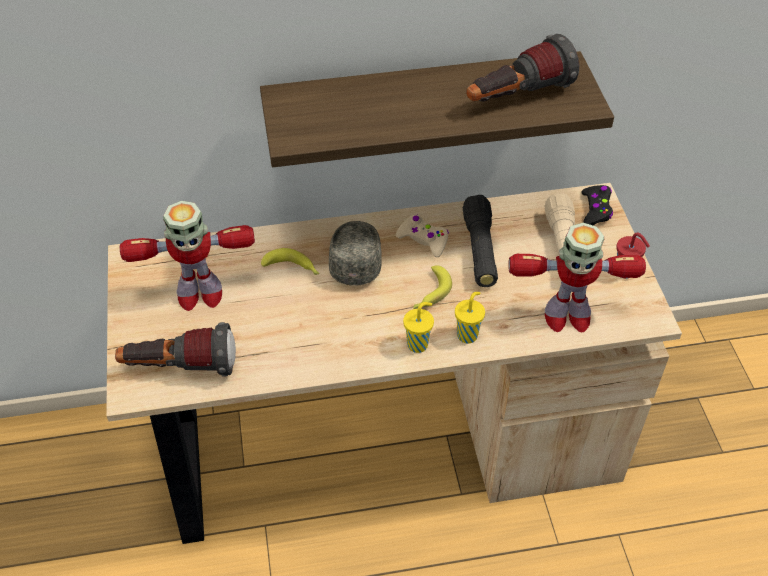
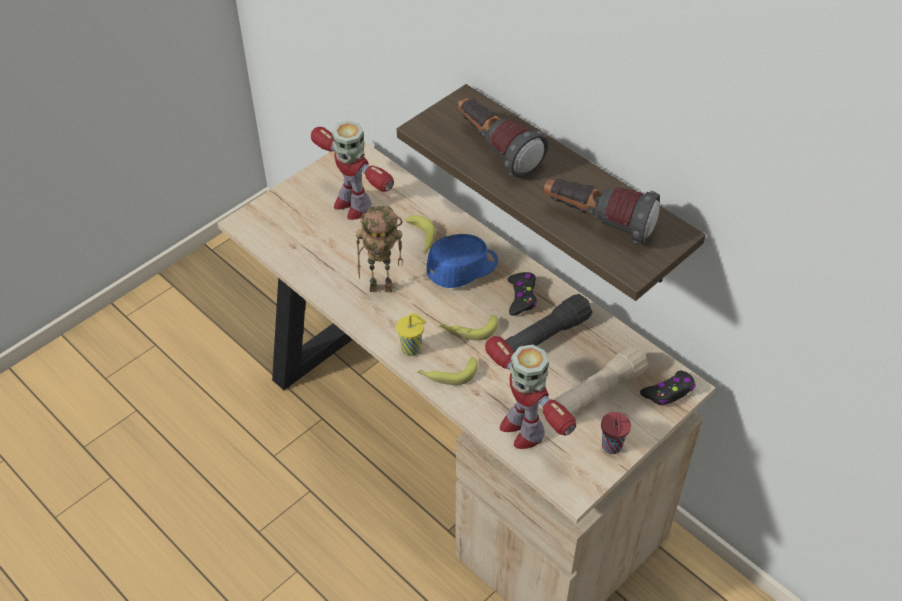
camera: 55 degrees right, 0 degrees up
flashlight [115,322,236,377] -> flashlight moved to [458,98,548,178]
grey cap [329,221,382,286] -> blue cap [426,234,498,288]
beige game controller [396,214,449,257] -> black game controller [507,272,537,316]
yellow cup [455,292,485,343] -> banana [417,357,478,385]
none -> toy robot [356,206,403,292]

